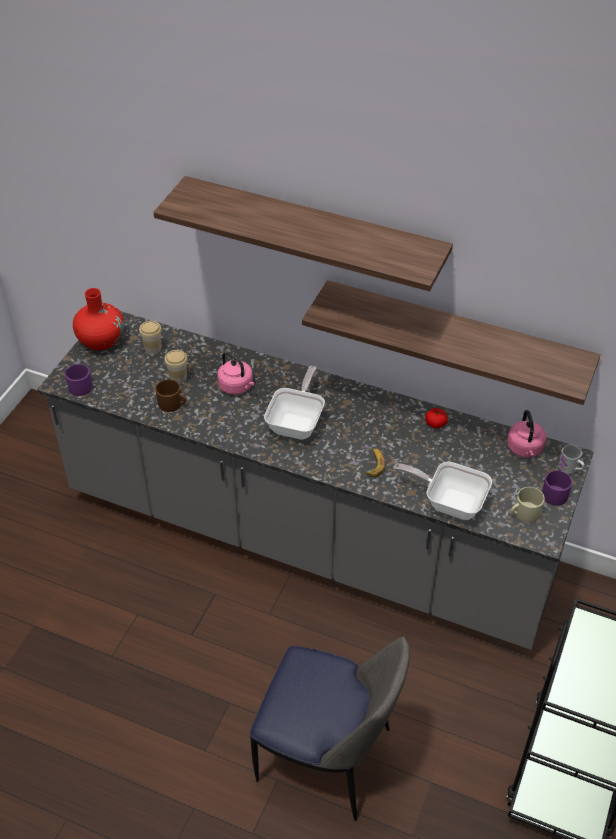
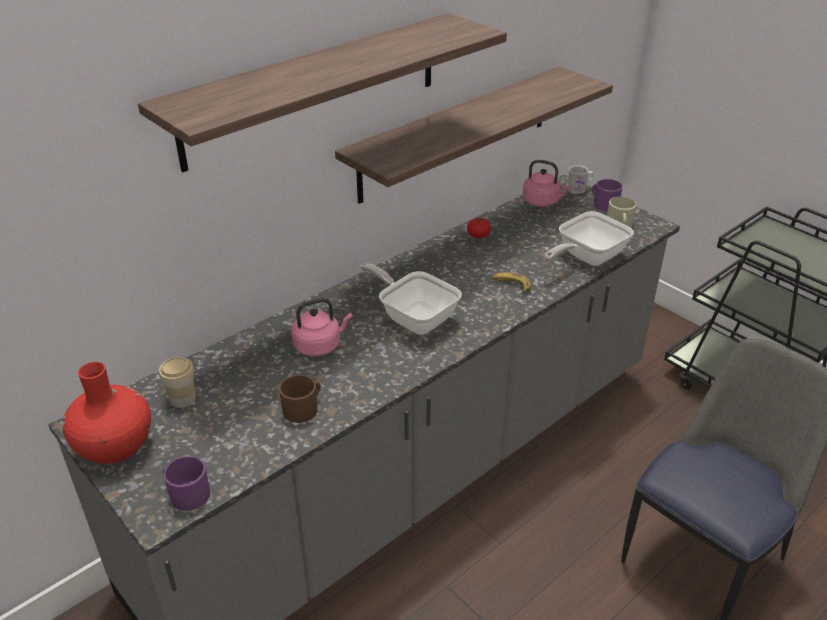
camera: 65 degrees left, 10 degrees down
cup [164,350,188,384] -> none

